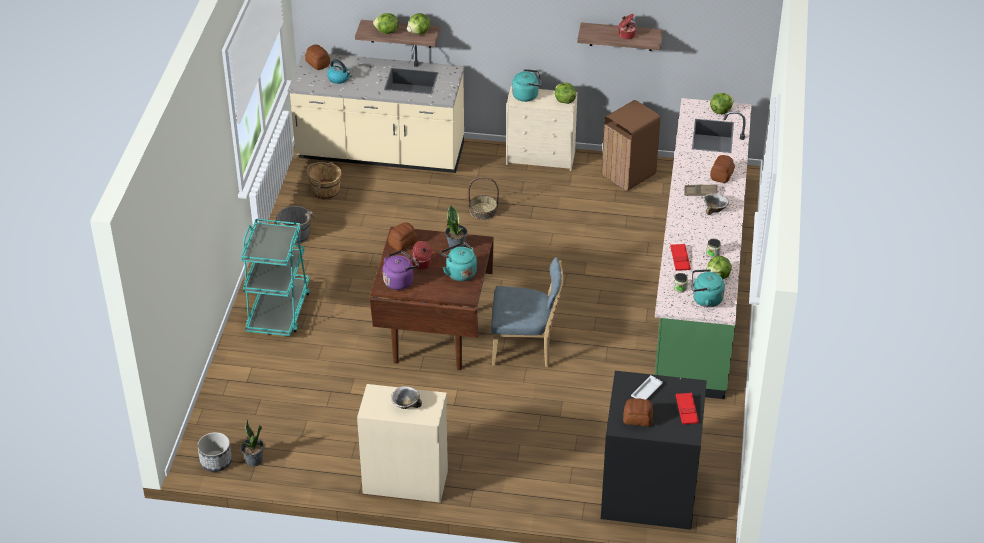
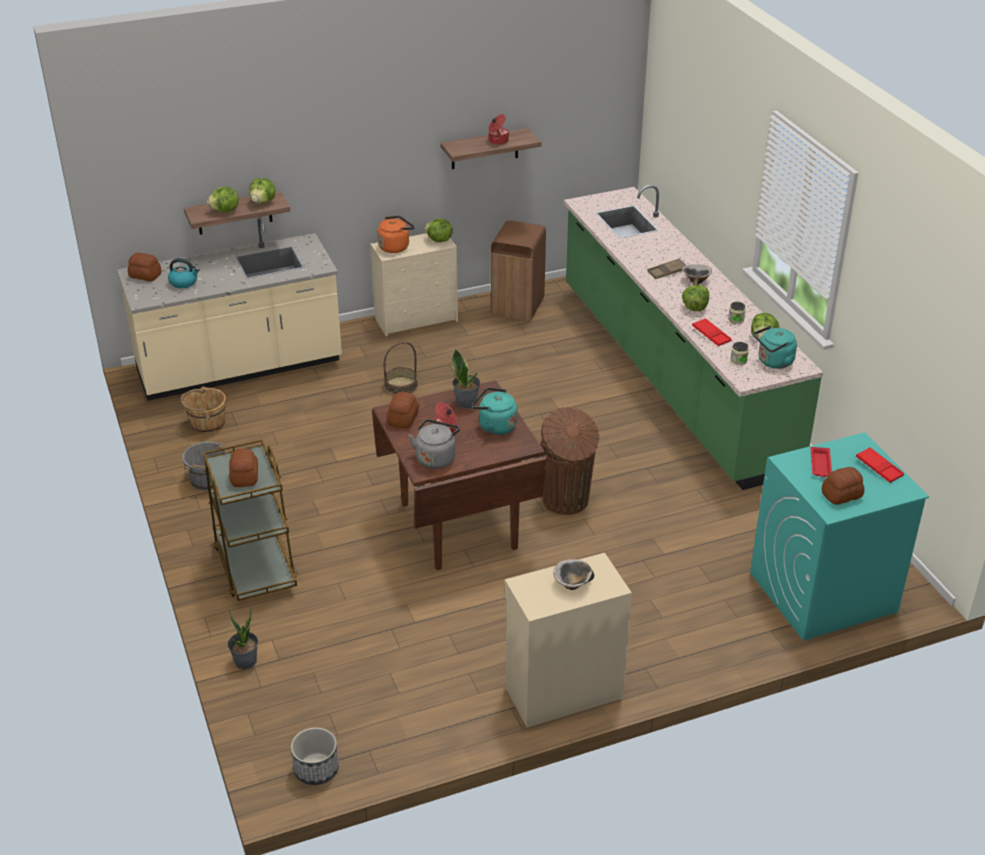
camera: 30 degrees left, 5 degrees down
turquoise cart [241,219,310,336] -> brown cart [203,439,297,601]
potted plant [241,420,264,466] -> potted plant moved to [228,608,258,669]
purple kettle [383,250,419,290] -> grey kettle [408,419,460,469]
blue chair [491,257,563,367] -> brown trash can [540,407,600,515]
turquoise kettle [512,69,542,102] -> orange kettle [377,216,415,253]
black washing machine [601,371,707,530] -> turquoise washing machine [750,432,929,641]
white tray [631,375,663,400] -> red tray [810,447,832,478]
lettuce [710,93,733,114] -> lettuce moved to [682,285,709,311]
bread [710,155,735,183] -> bread moved to [229,448,258,487]

